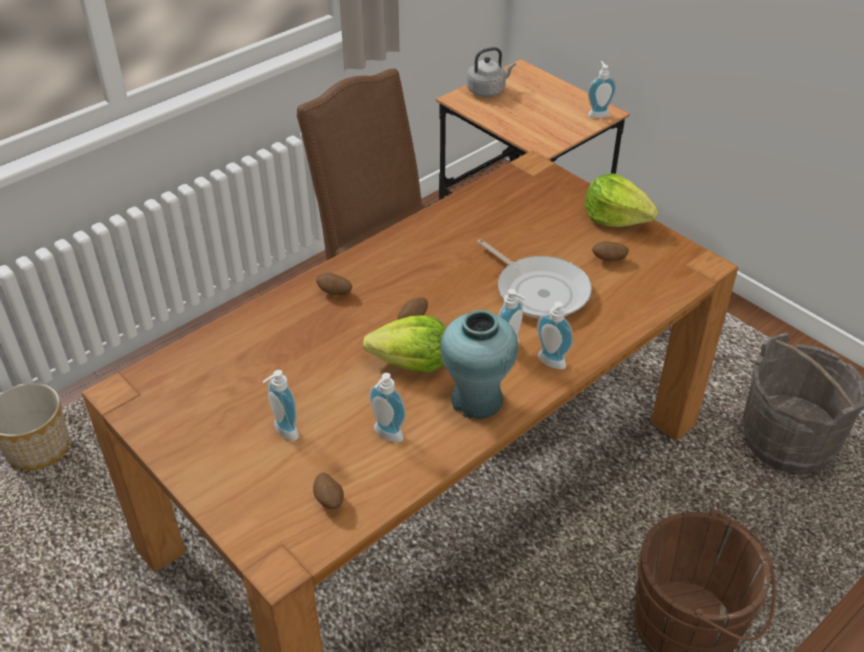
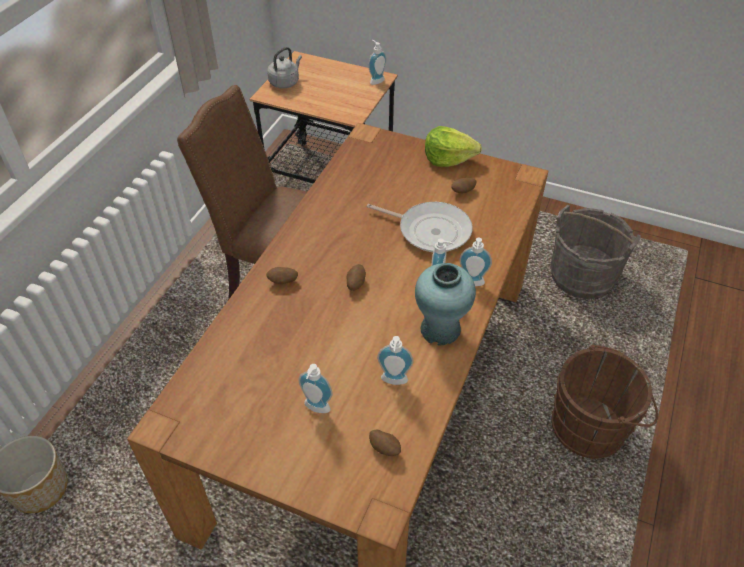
camera: 25 degrees left, 5 degrees up
lettuce [363,315,446,373] -> none

